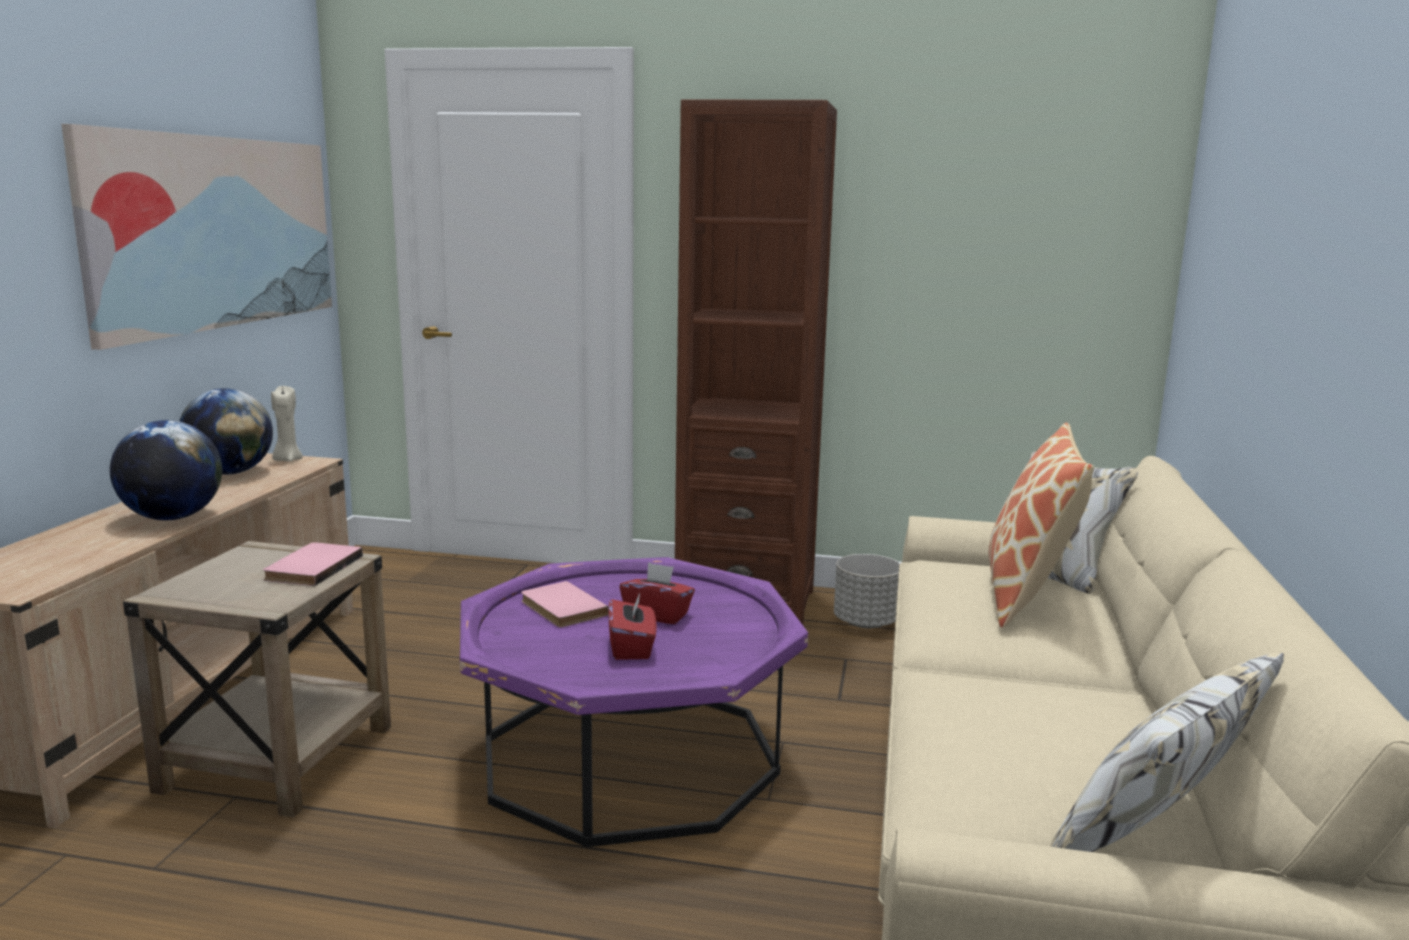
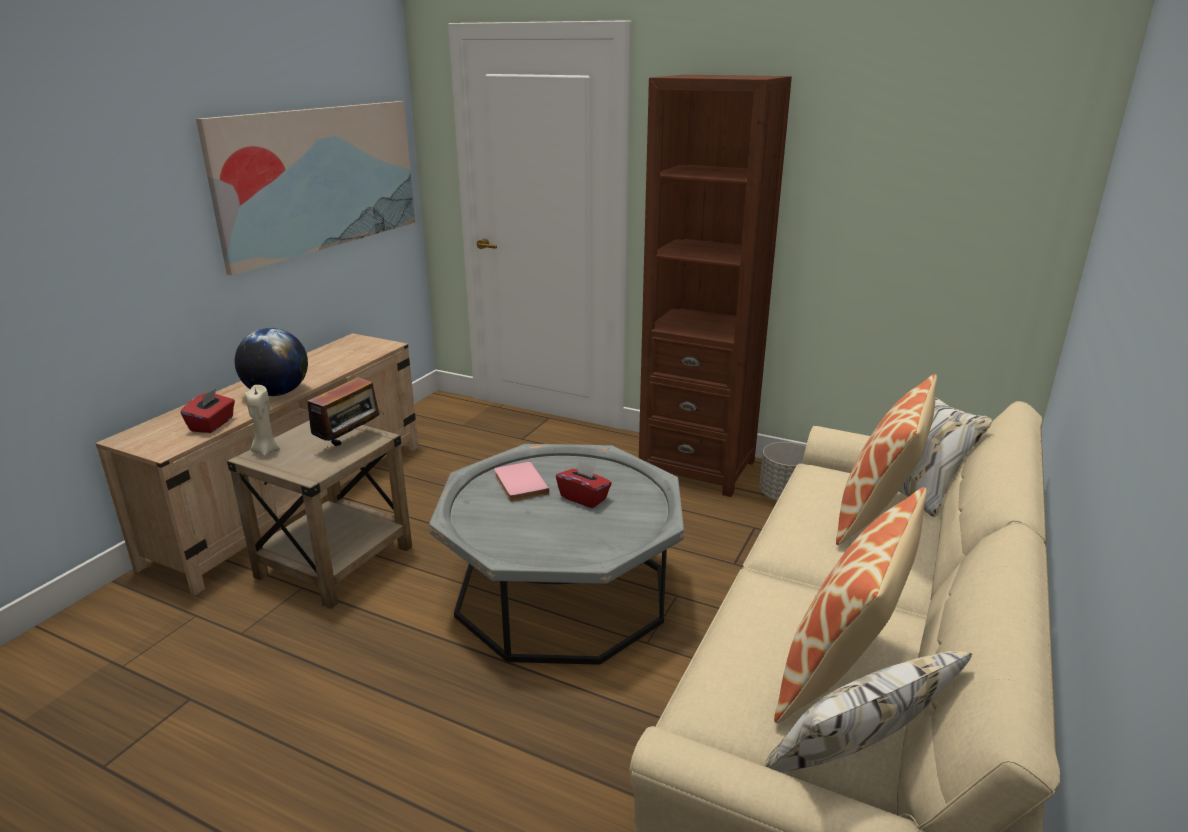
camera: 15 degrees right, 10 degrees up
globe [179,388,273,475] -> none
pink book [263,542,363,586] -> radio [307,377,384,448]
beige candle [271,386,303,462] -> beige candle moved to [245,385,280,456]
purple coffee table [460,557,808,847] -> grey coffee table [429,444,684,665]
red tissue box [608,590,656,660] -> red tissue box moved to [181,389,235,433]
none -> pillow [774,487,927,723]

